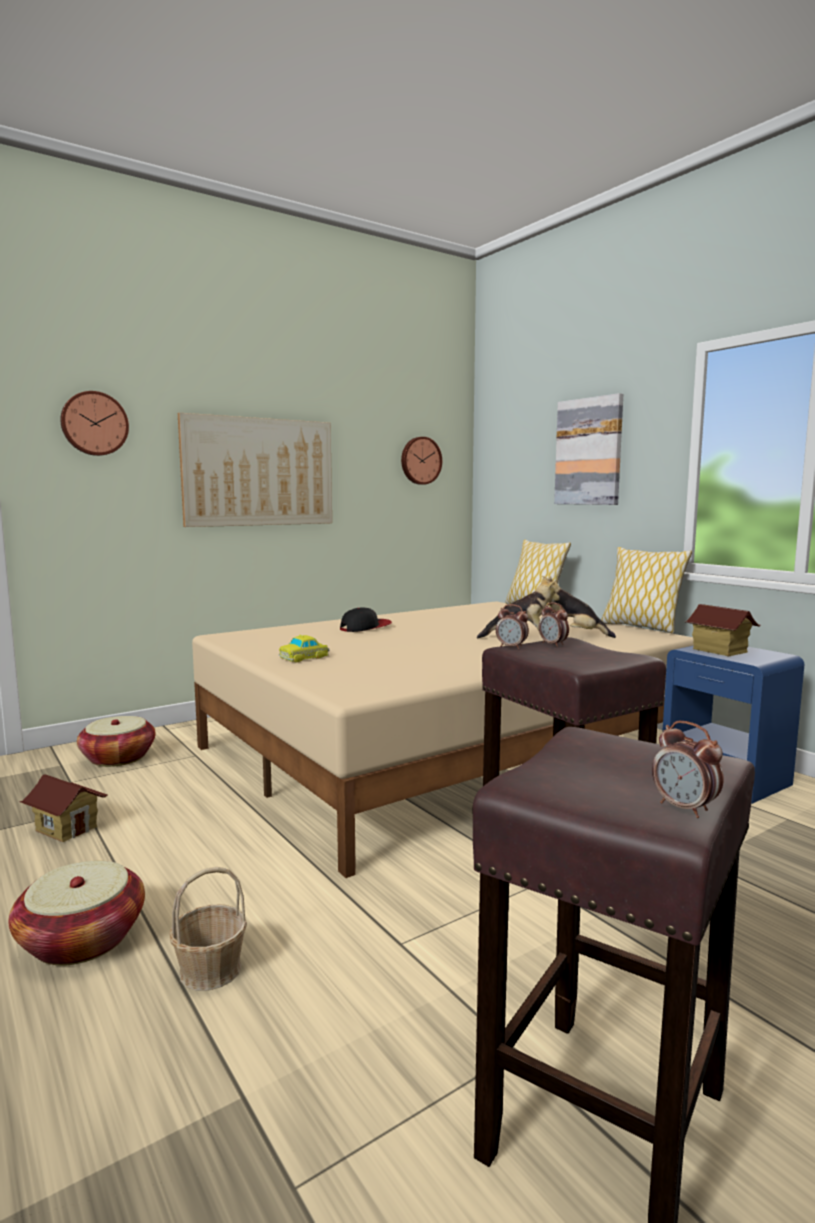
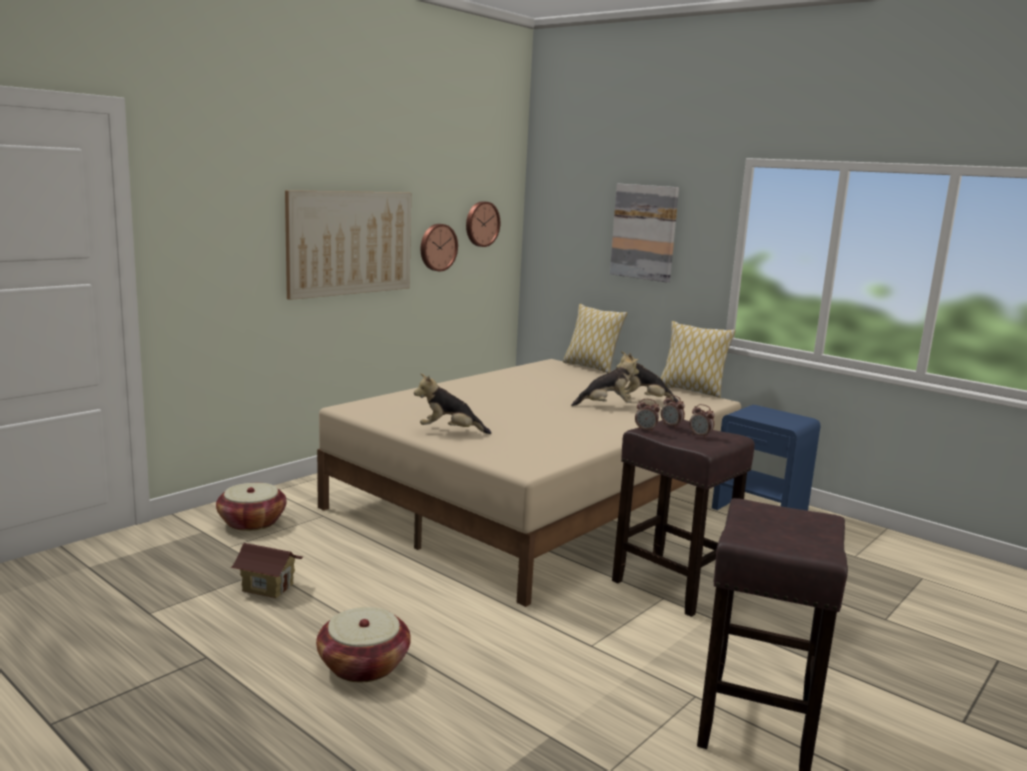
camera: 15 degrees left, 5 degrees up
wall clock [60,391,129,456] -> wall clock moved to [421,224,458,271]
basket [169,867,247,991] -> none
toy car [279,635,329,663] -> plush toy [414,373,491,434]
cap [340,607,392,632] -> none
alarm clock [652,721,724,818] -> alarm clock moved to [689,404,715,439]
toy house [686,604,761,657] -> none

